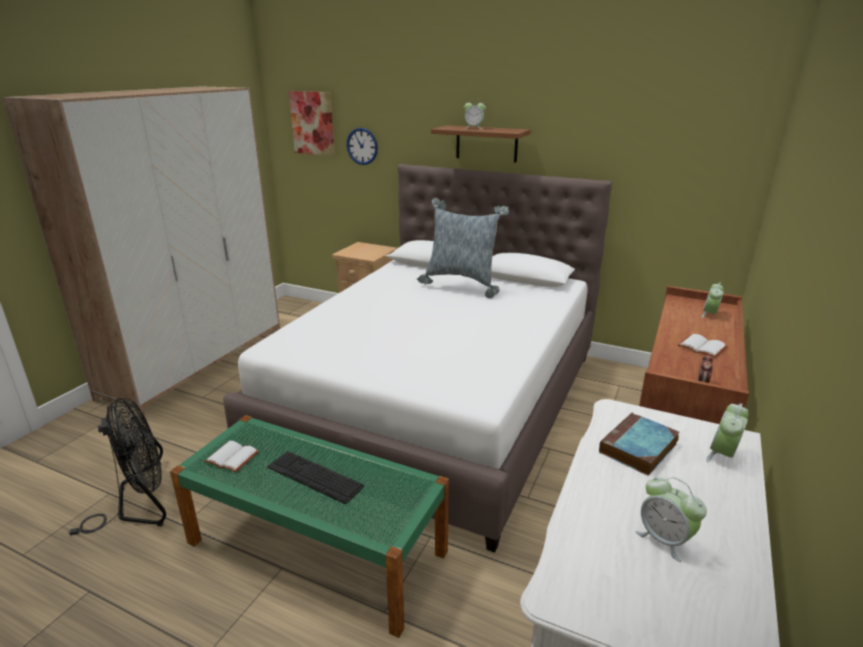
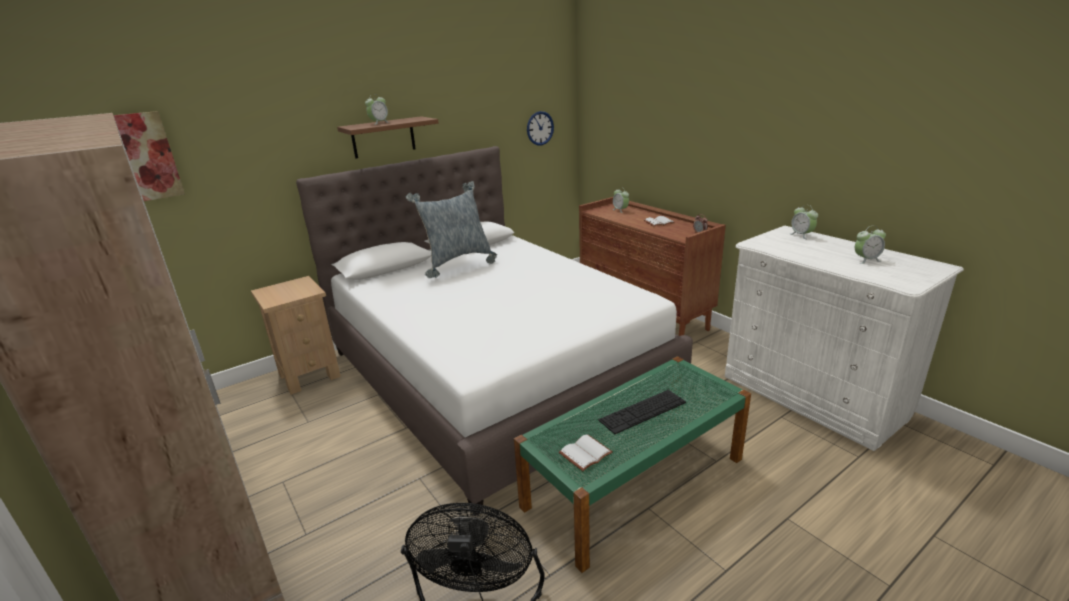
camera: 60 degrees left, 0 degrees up
wall clock [346,128,378,165] -> wall clock moved to [527,111,554,146]
book [599,413,679,476] -> none

